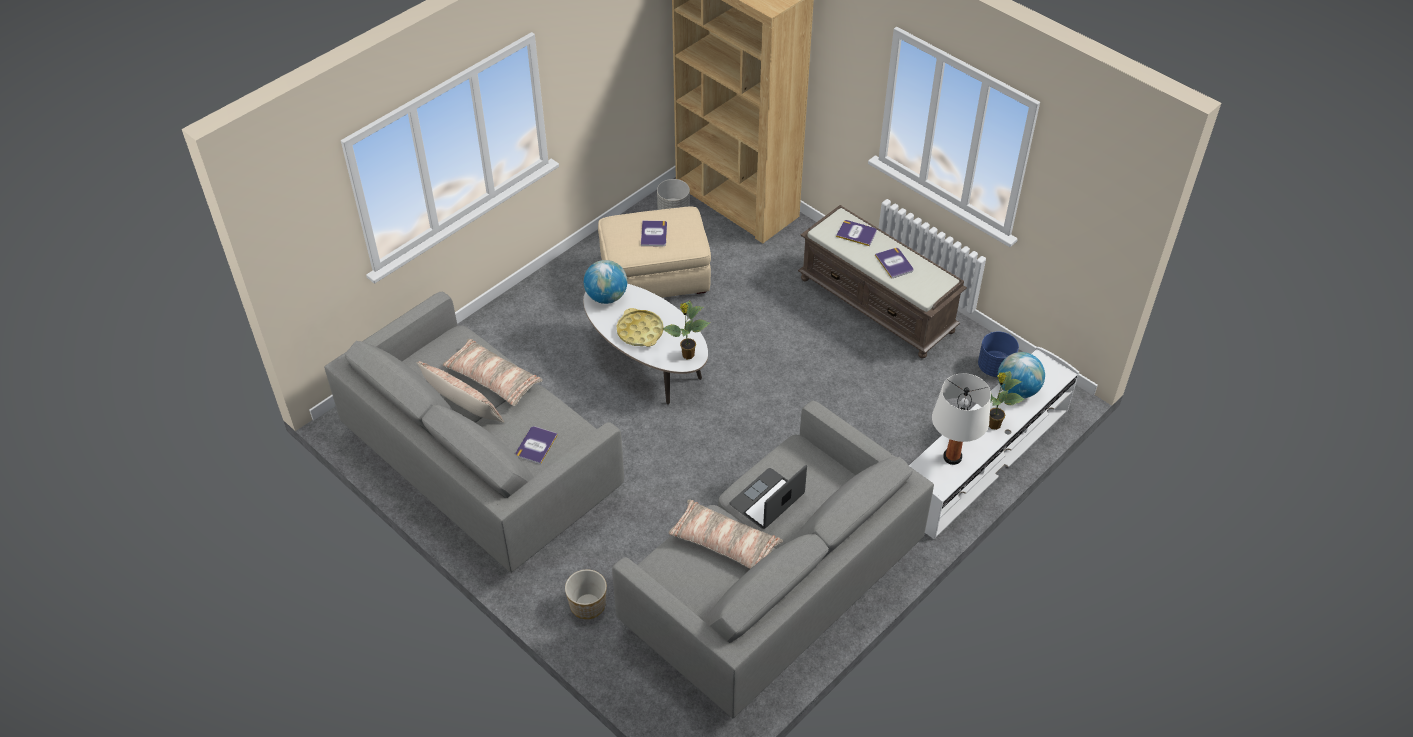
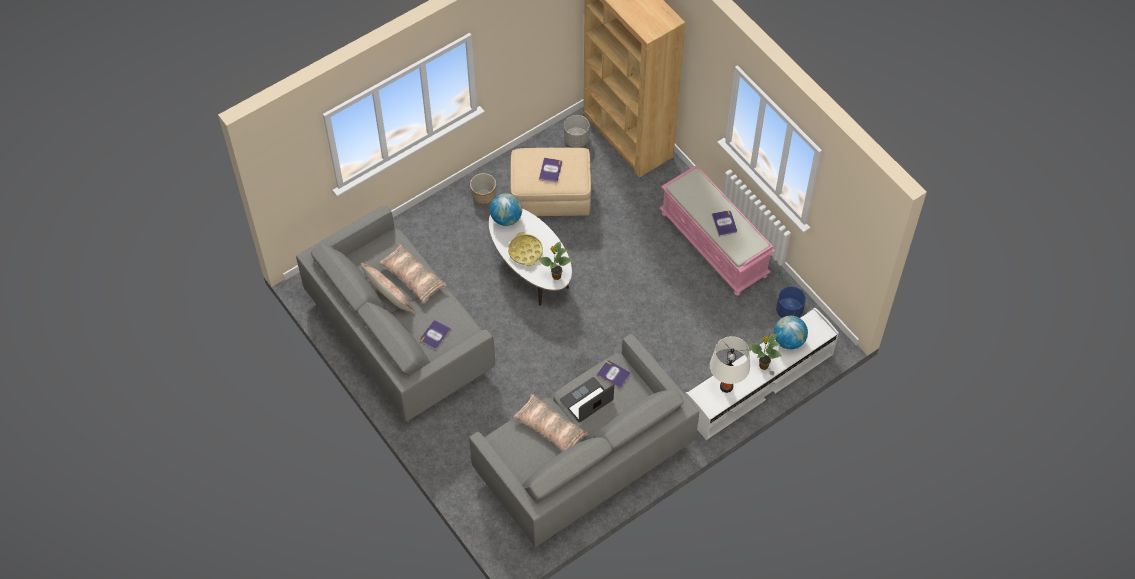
camera: 10 degrees right, 10 degrees up
planter [565,569,607,619] -> planter moved to [470,173,496,204]
brown bench [798,205,967,359] -> pink bench [660,165,775,296]
book [836,220,877,246] -> book moved to [596,360,630,389]

